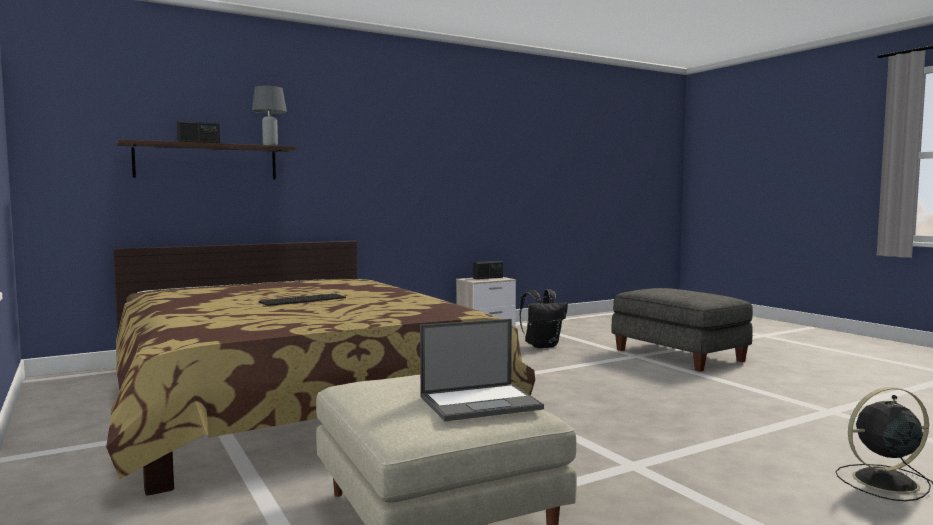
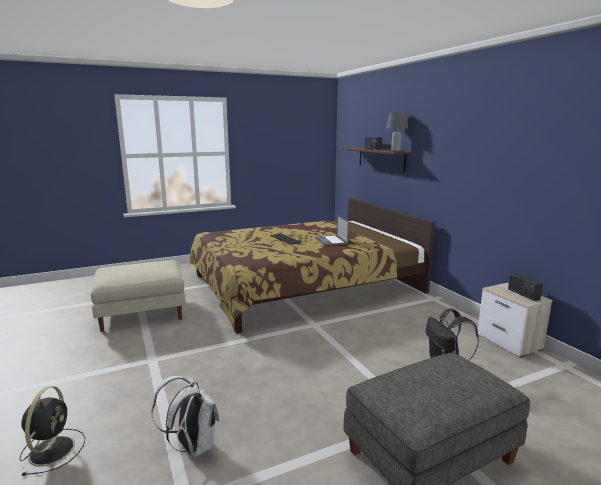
camera: 95 degrees right, 10 degrees up
laptop [420,319,544,421] -> laptop moved to [315,215,349,246]
none -> white backpack [151,376,219,457]

